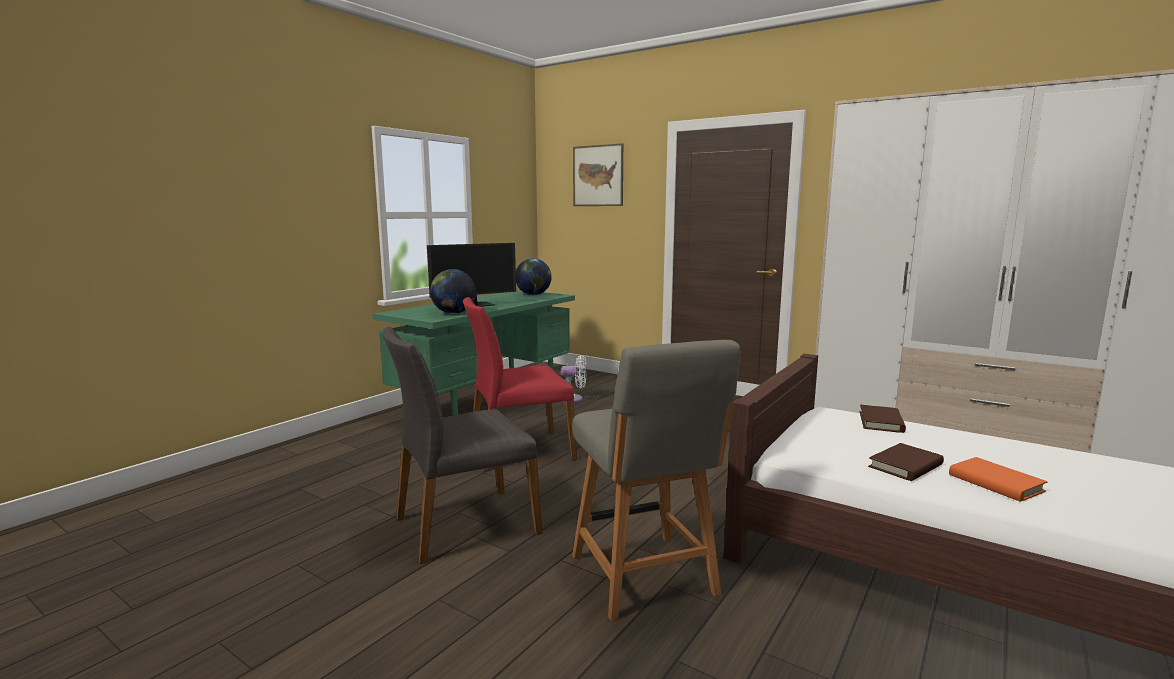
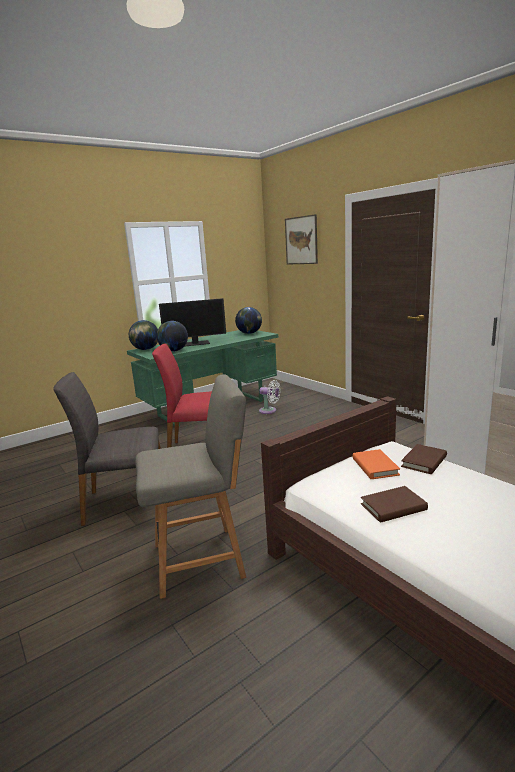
camera: 20 degrees right, 5 degrees up
grey chair [572,340,740,621] -> grey chair turned 105 degrees counterclockwise [135,374,246,599]
orange book [949,457,1048,502] -> orange book moved to [352,449,400,479]
none -> globe [129,320,158,350]

